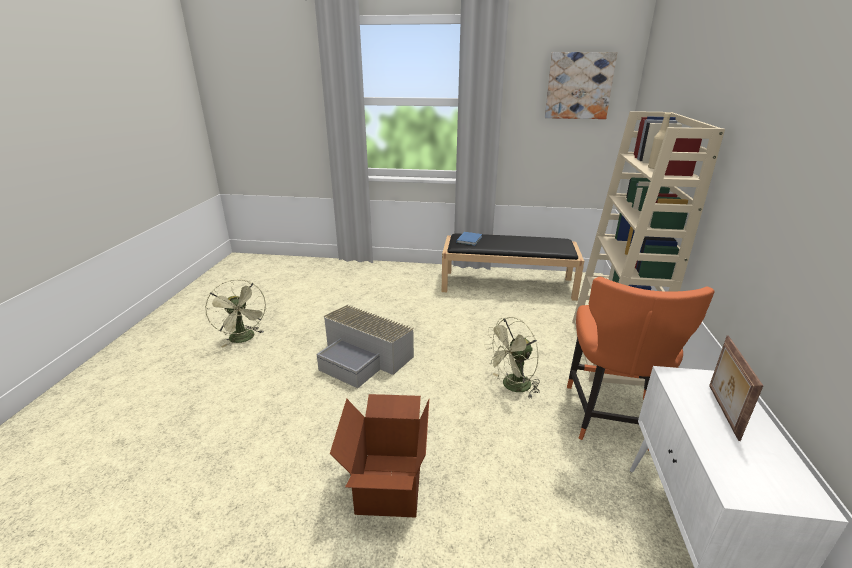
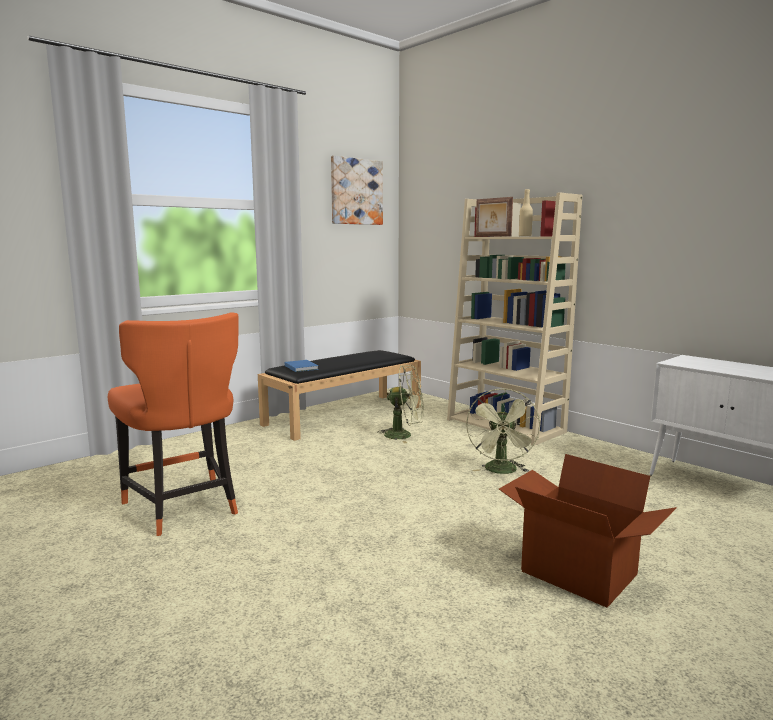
camera: 50 degrees left, 15 degrees down
green fan [205,279,266,348] -> green fan moved to [377,365,424,443]
grey storage box [317,305,414,388] -> none
orange chair [567,277,714,451] -> orange chair moved to [108,312,239,536]
picture frame [709,335,763,441] -> picture frame moved to [476,197,513,237]

